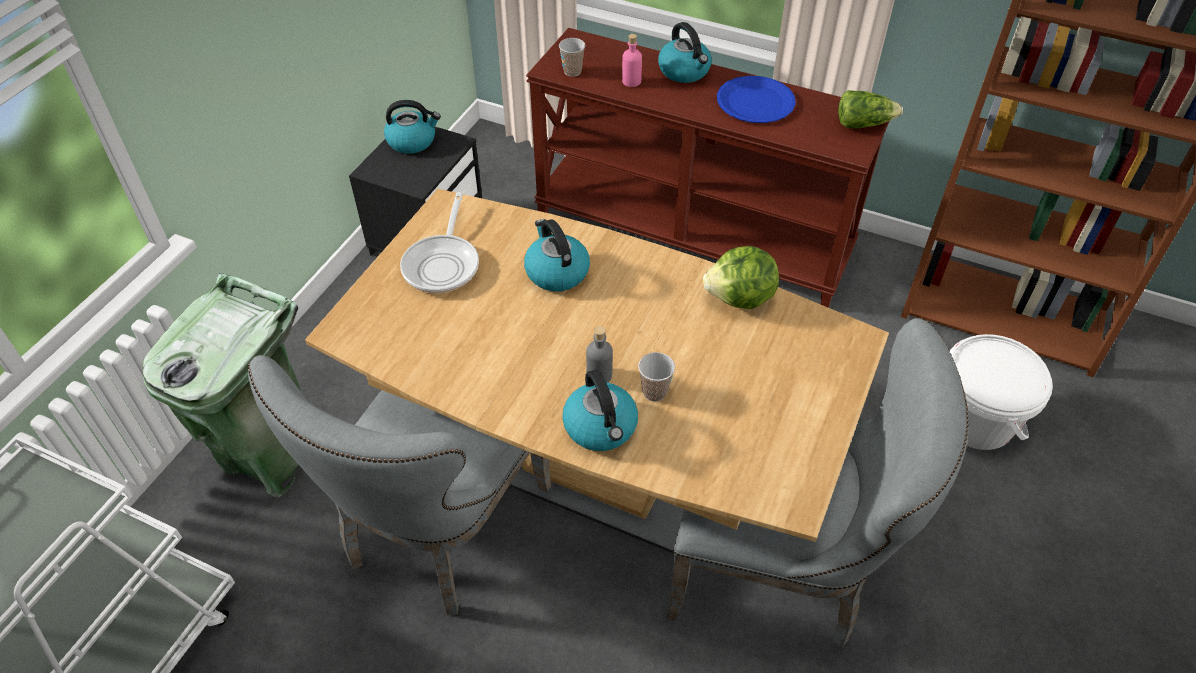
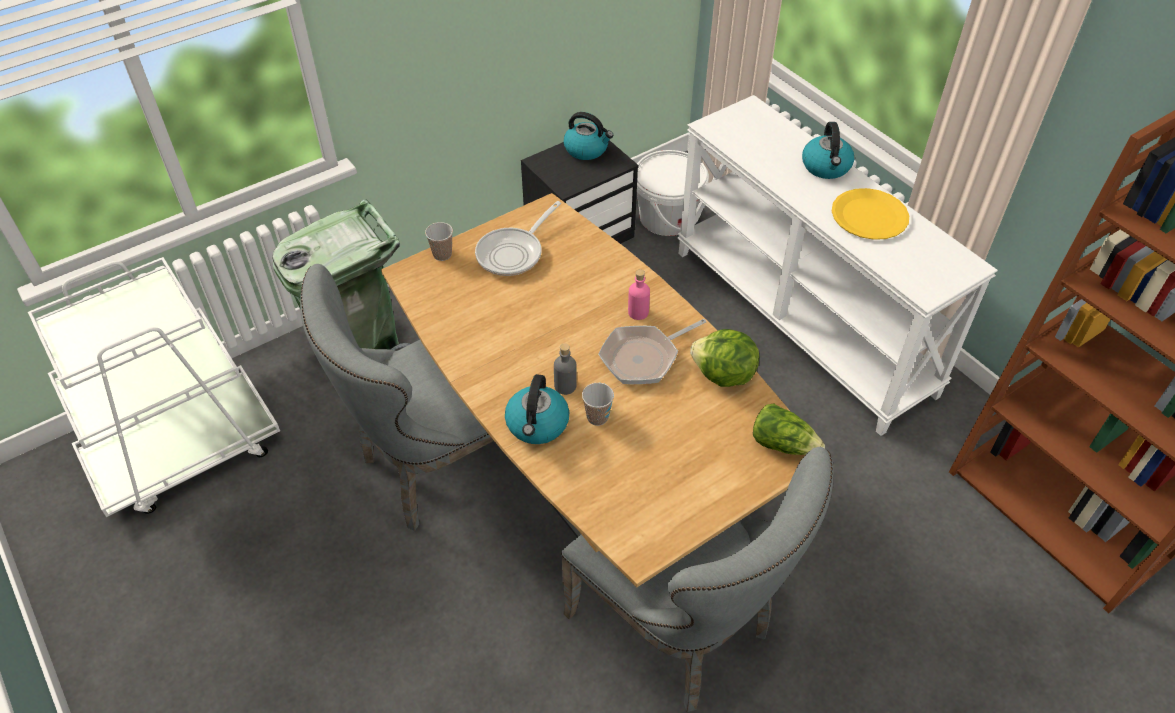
camera: 30 degrees right, 0 degrees up
kettle [524,219,590,291] -> none
brown console table [526,28,889,308] -> white console table [677,95,998,436]
cup [559,38,585,77] -> cup moved to [425,222,453,261]
pink bottle [622,34,642,87] -> pink bottle moved to [628,270,650,320]
blue plate [717,76,796,123] -> yellow plate [832,188,909,240]
lettuce [838,90,903,129] -> lettuce moved to [753,404,825,455]
white bucket [950,334,1053,450] -> white bucket moved to [637,150,709,236]
none -> frying pan [598,319,706,384]

